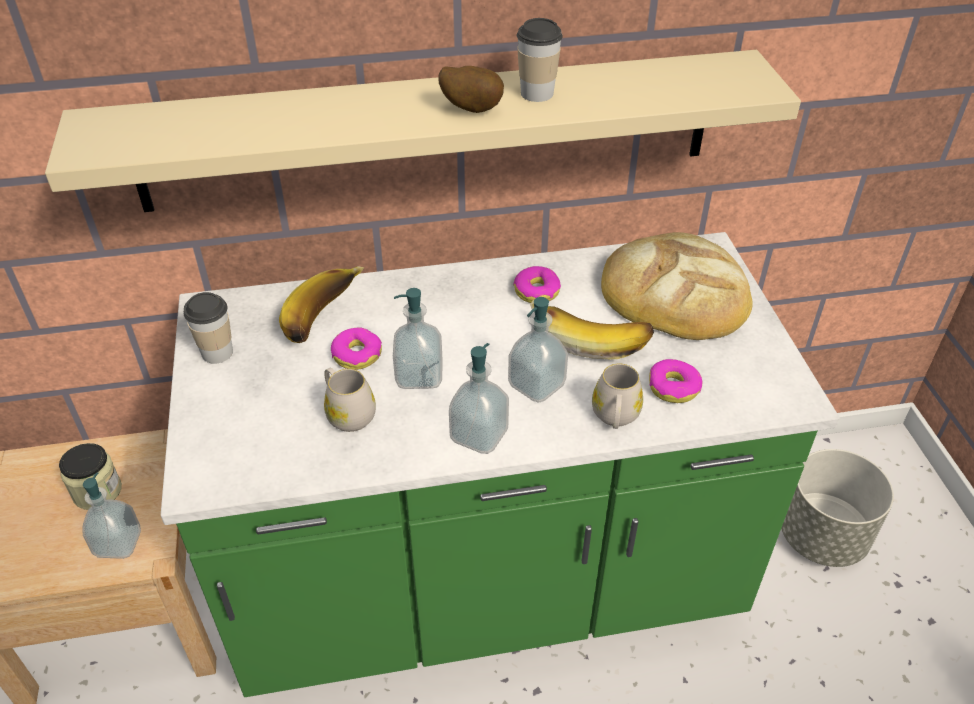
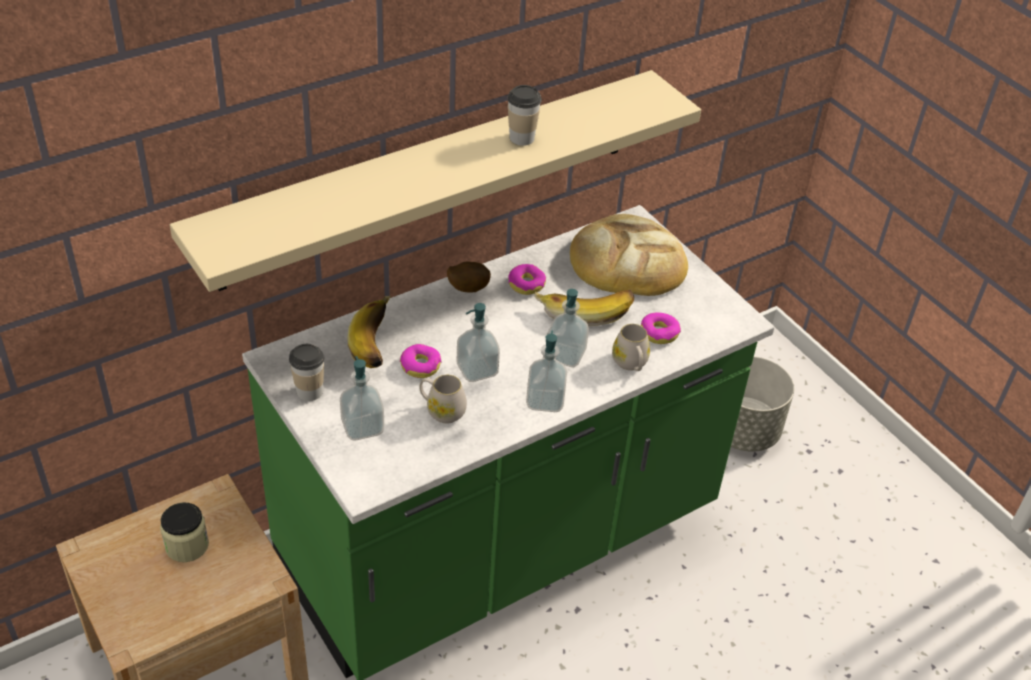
camera: 25 degrees left, 0 degrees up
soap dispenser [82,472,141,559] -> soap dispenser moved to [340,356,384,440]
potato [438,66,504,113] -> potato moved to [447,262,491,292]

